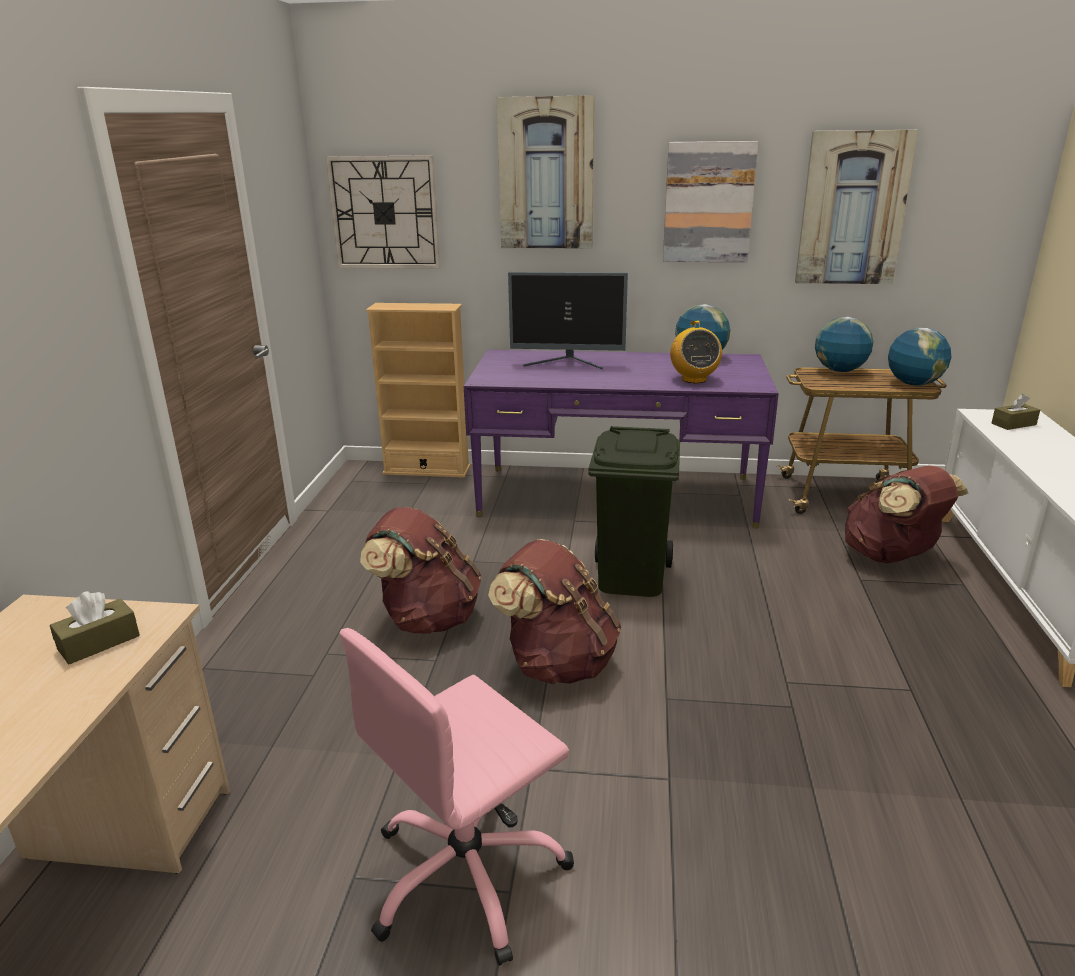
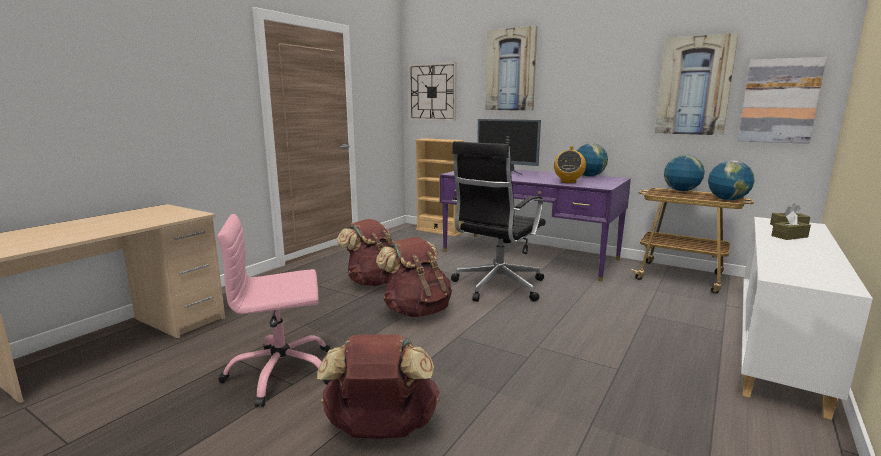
camera: 25 degrees right, 10 degrees down
brown tissue box [50,591,140,664] -> brown tissue box moved to [771,211,811,240]
green trash can [588,426,680,597] -> black office chair [451,141,546,302]
picture [663,141,758,262] -> picture moved to [738,57,827,144]
brown backpack [845,466,969,563] -> brown backpack moved to [317,335,440,439]

